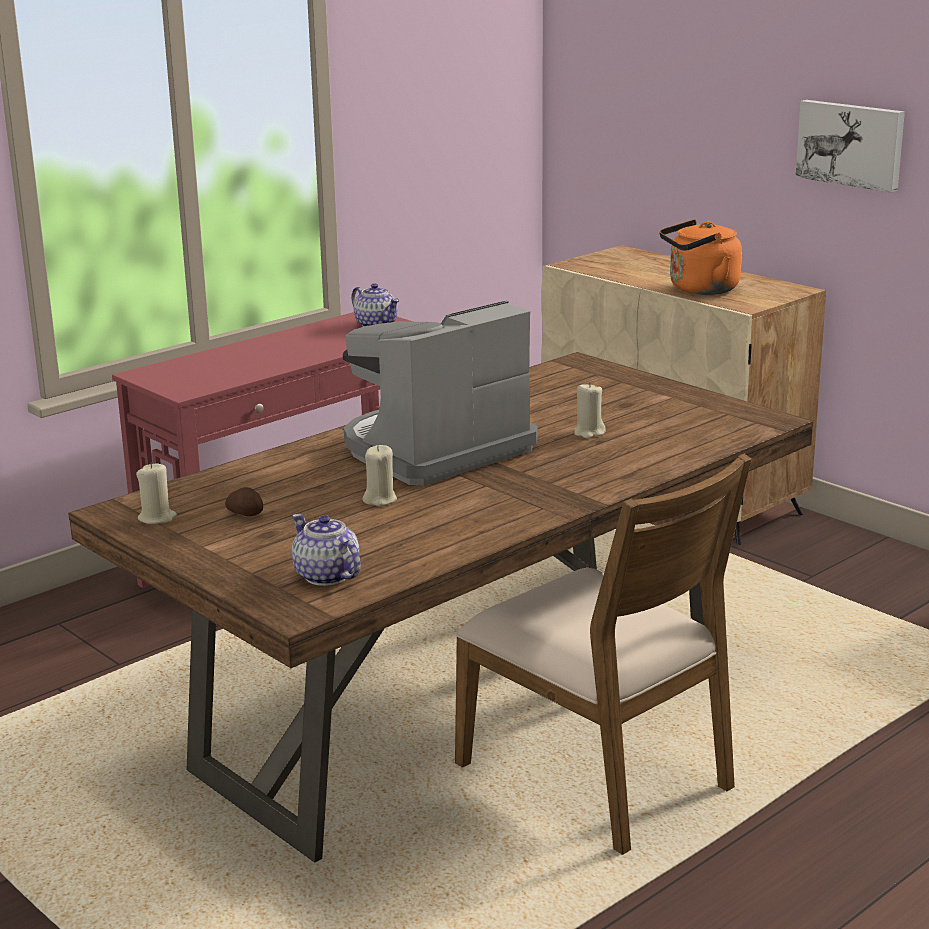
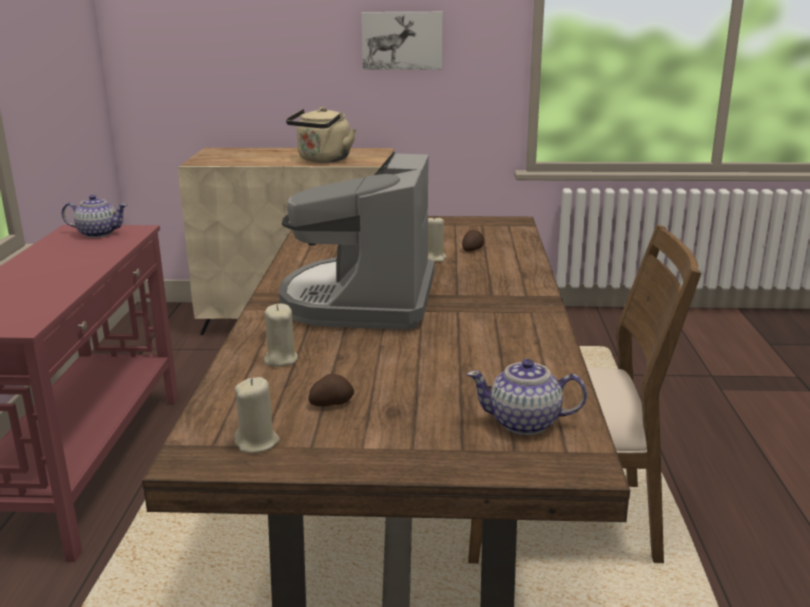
camera: 45 degrees left, 0 degrees up
beige candle [362,445,397,506] -> beige candle moved to [264,304,298,367]
orange kettle [659,219,742,295] -> beige kettle [286,107,356,163]
none -> potato [462,230,484,252]

